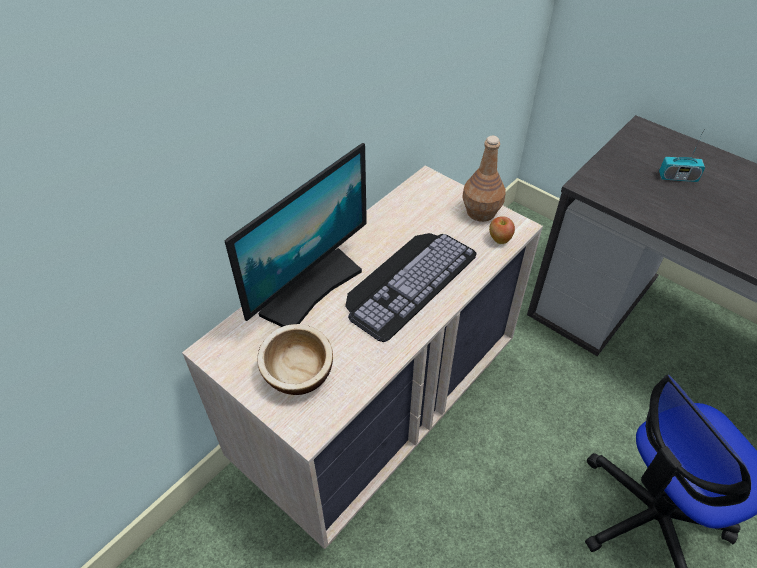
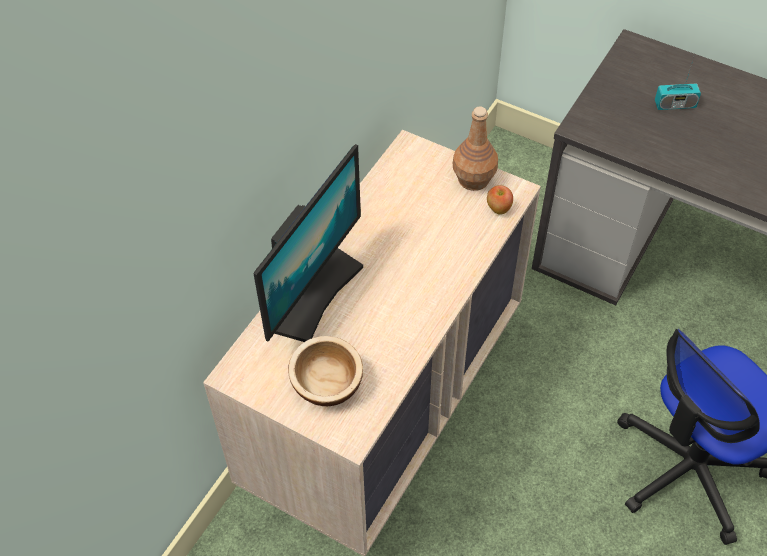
camera: 10 degrees left, 5 degrees up
keyboard [345,233,477,342] -> none

